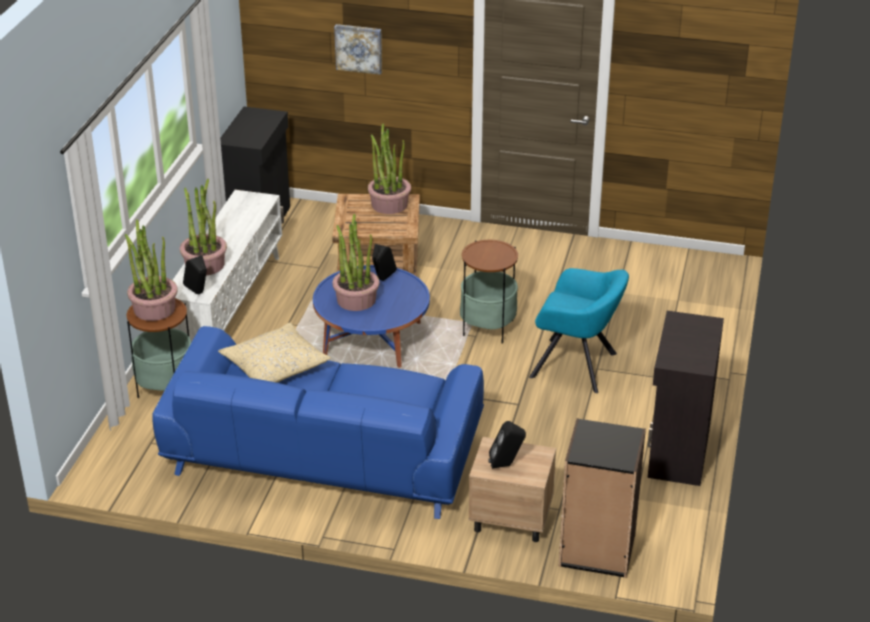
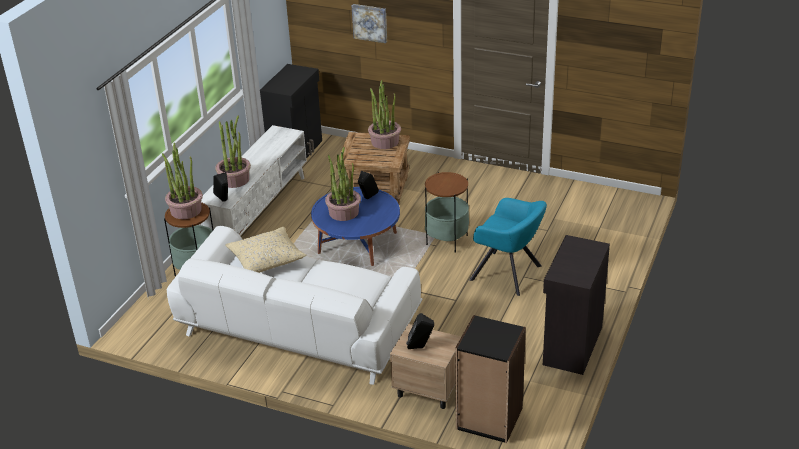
camera: 10 degrees right, 0 degrees up
blue sofa [152,326,484,519] -> white sofa [167,225,422,385]

